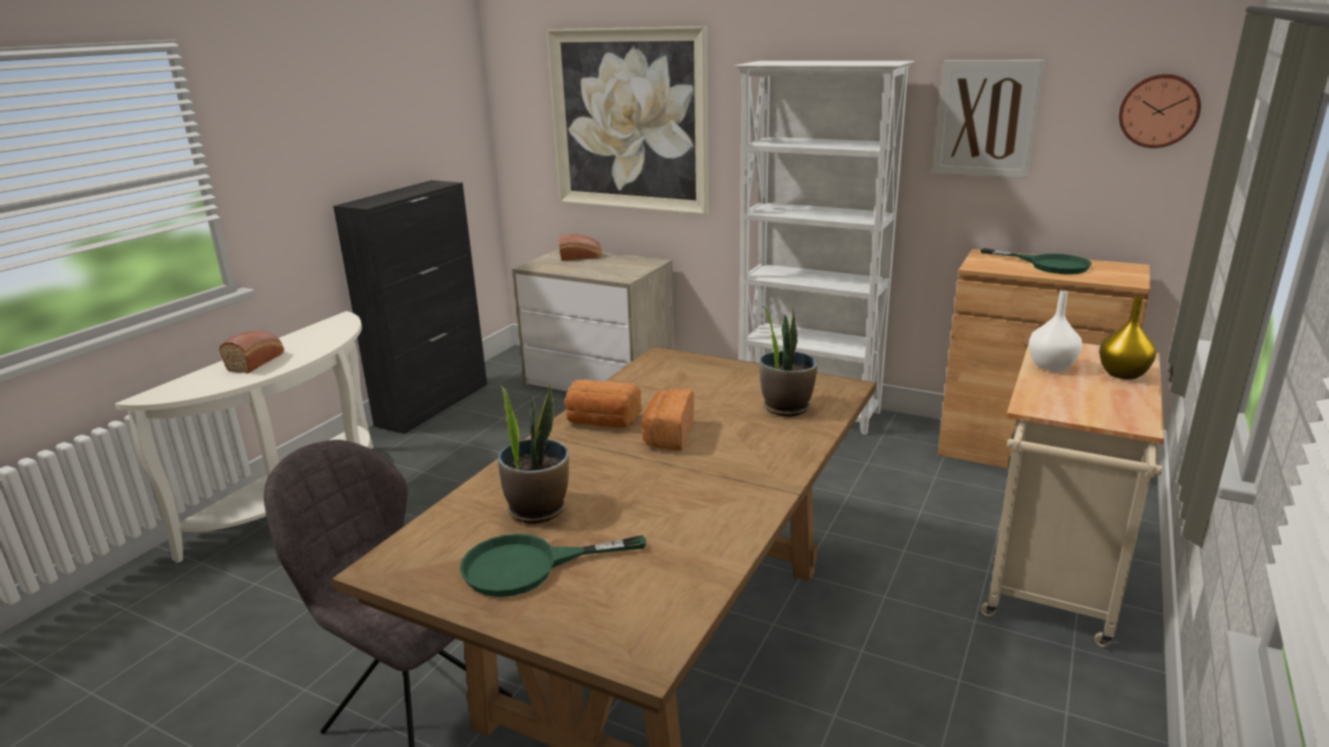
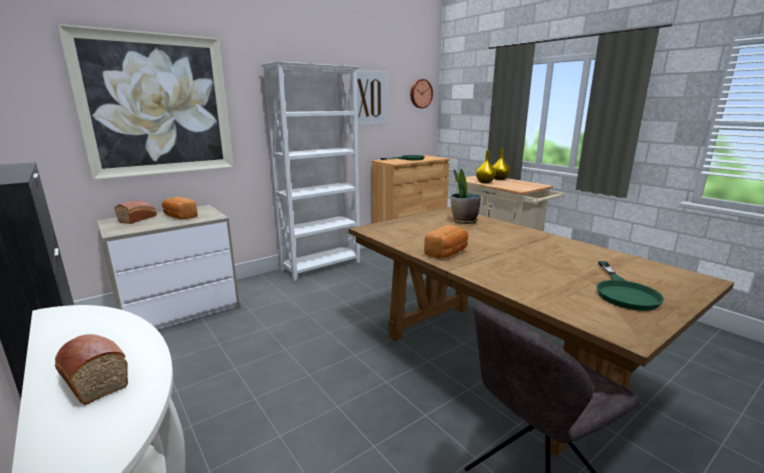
camera: 65 degrees left, 5 degrees down
potted plant [498,385,569,524] -> none
bread [642,389,694,451] -> bread moved to [162,197,198,219]
white vase [1029,290,1082,371] -> yellow vase [476,150,496,183]

